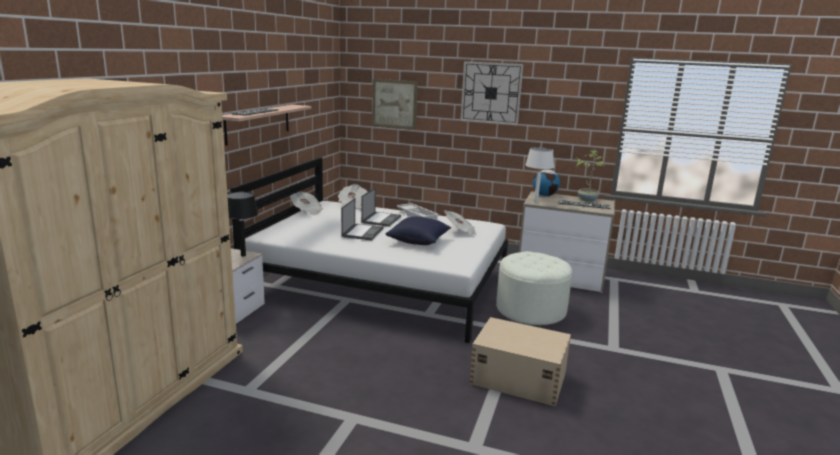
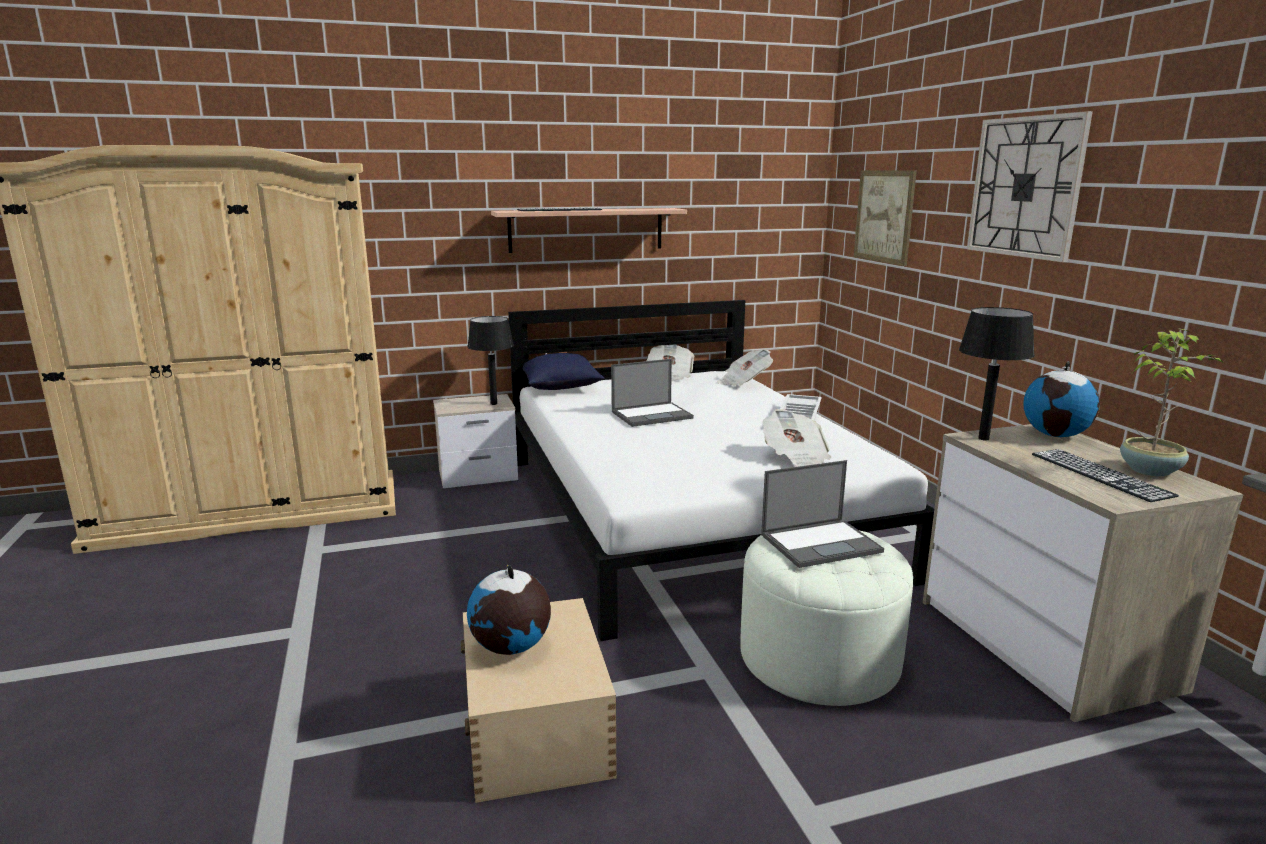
camera: 55 degrees right, 0 degrees up
laptop [361,188,401,227] -> laptop moved to [761,460,884,568]
blue pillow [386,217,451,245] -> blue pillow moved to [522,353,605,390]
white table lamp [526,148,554,203] -> black table lamp [959,307,1035,440]
none -> globe [467,565,551,655]

